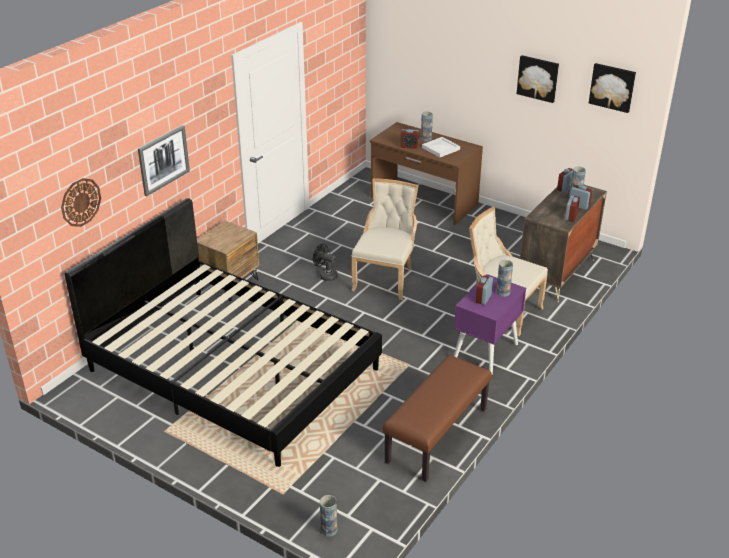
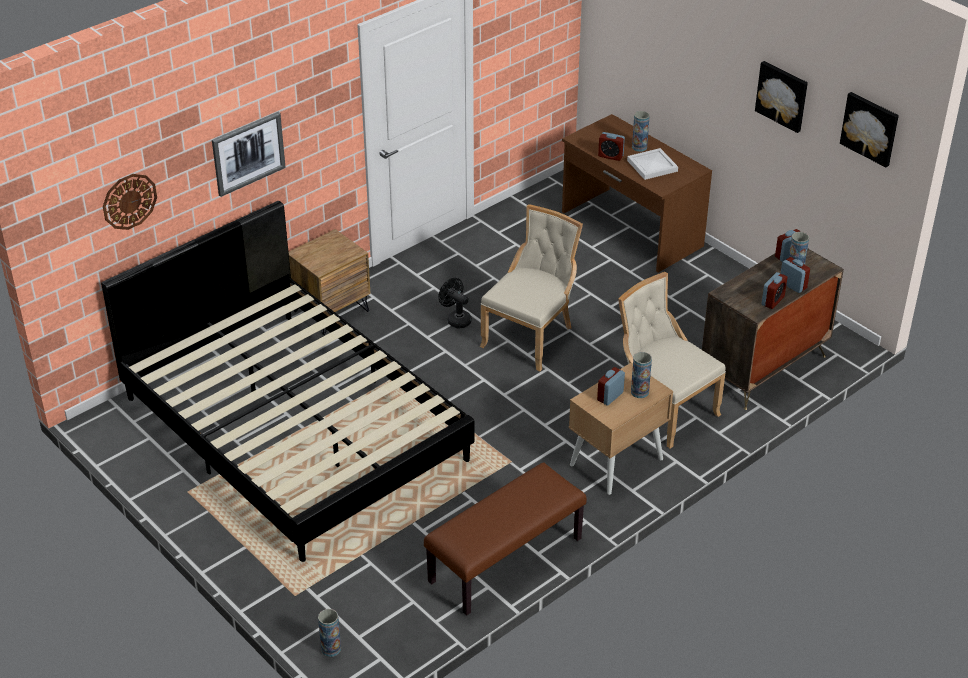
camera: 15 degrees right, 5 degrees up
purple nightstand [454,274,526,374] -> beige nightstand [569,363,673,495]

